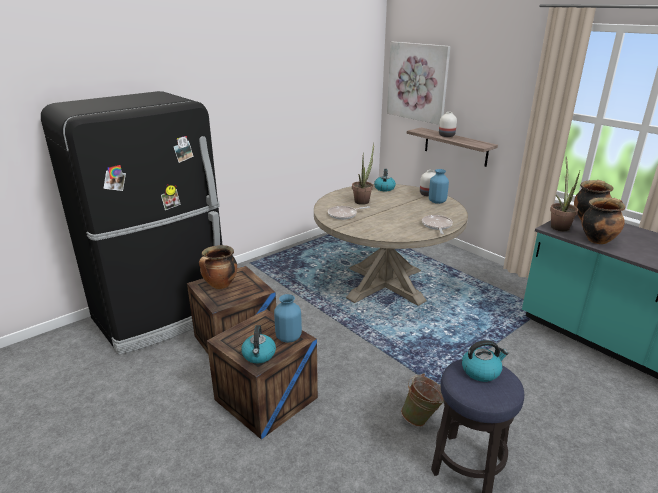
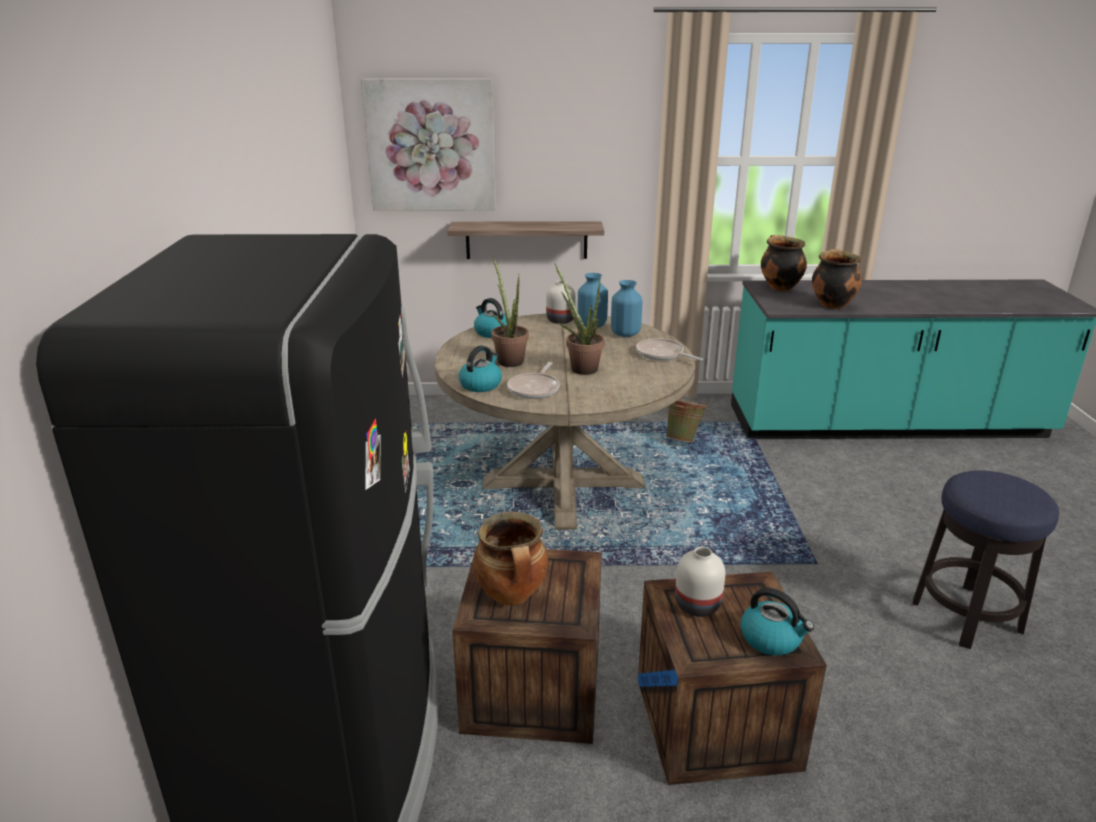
camera: 50 degrees left, 0 degrees up
blue vase [274,294,302,343] -> blue vase moved to [611,280,642,337]
green bucket [401,373,444,427] -> green bucket moved to [666,399,708,442]
white vase [439,112,457,137] -> white vase moved to [675,546,725,617]
kettle [462,340,509,382] -> kettle moved to [458,346,502,392]
potted plant [550,157,580,231] -> potted plant moved to [555,264,604,375]

